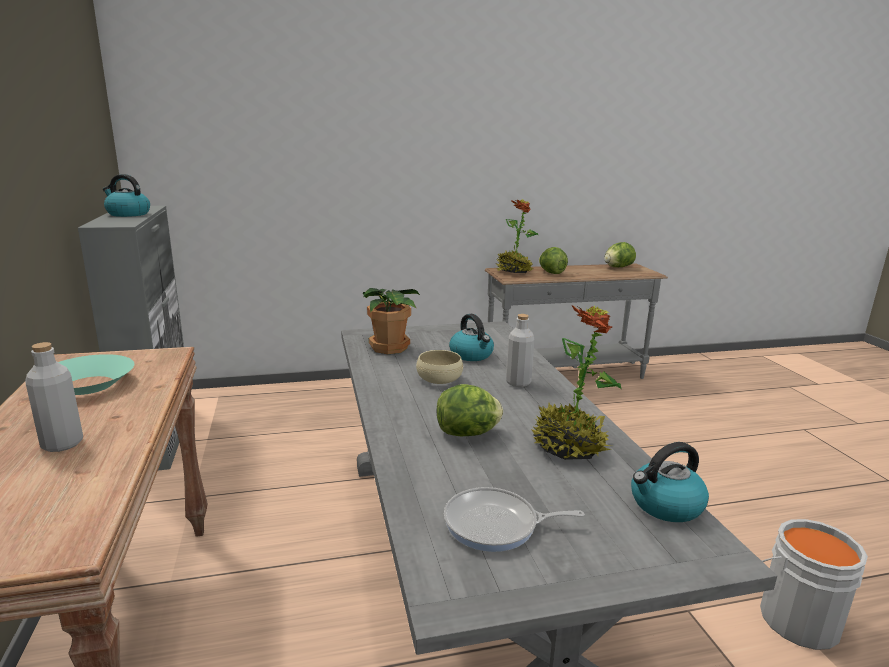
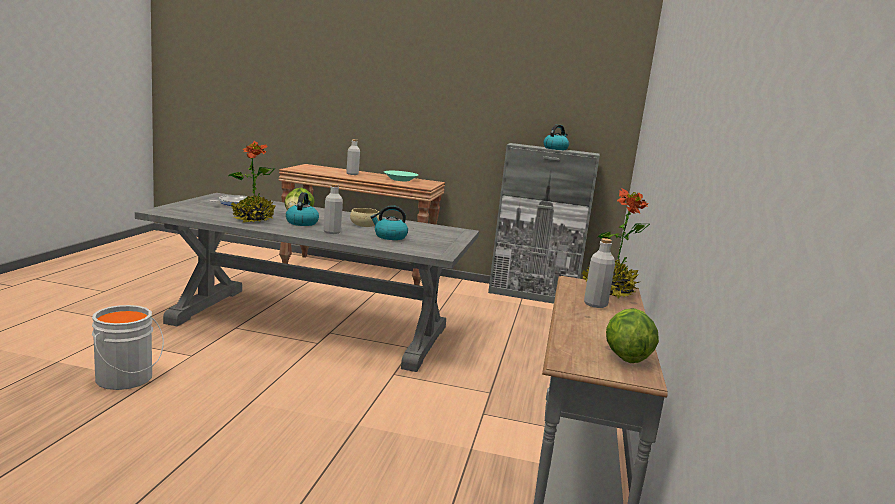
camera: 115 degrees right, 5 degrees down
potted plant [363,288,420,354] -> none
lettuce [539,247,568,274] -> grey bottle [584,238,615,308]
kettle [631,442,709,522] -> kettle moved to [286,192,319,226]

